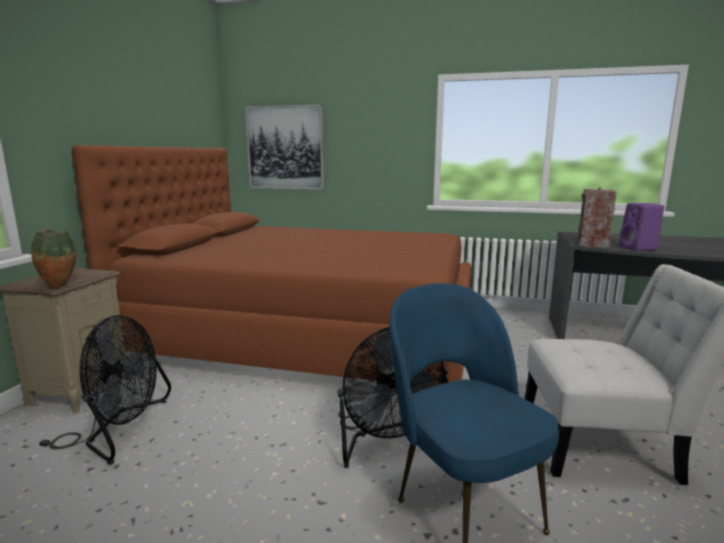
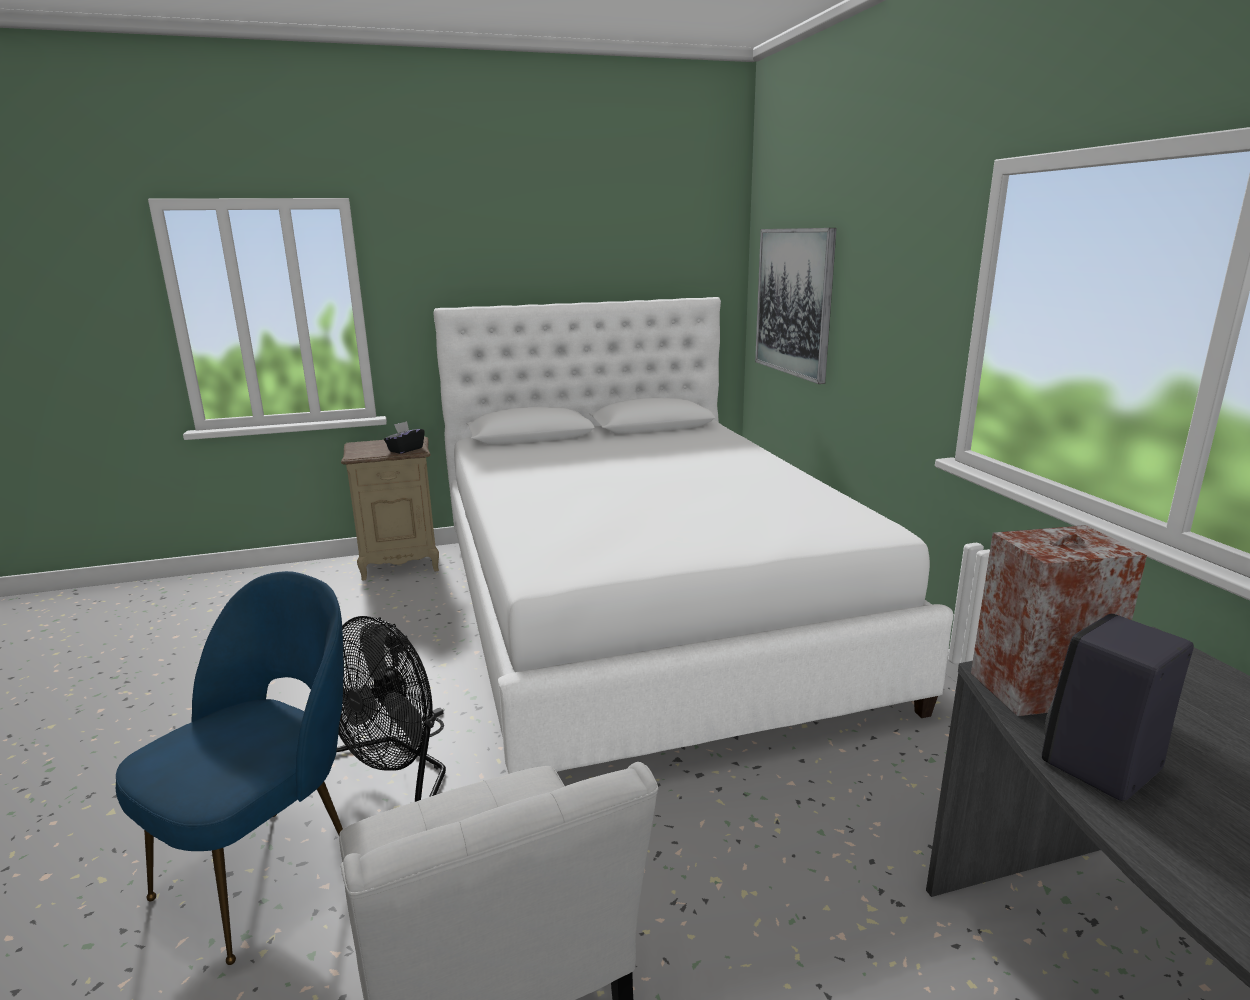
camera: 60 degrees right, 5 degrees up
vase [31,229,77,288] -> none
black fan [39,315,171,465] -> none
brown bed [72,145,471,386] -> white bed [433,297,954,774]
purple speaker [620,203,664,251] -> black speaker [1042,614,1194,801]
none -> black tissue box [384,421,425,454]

